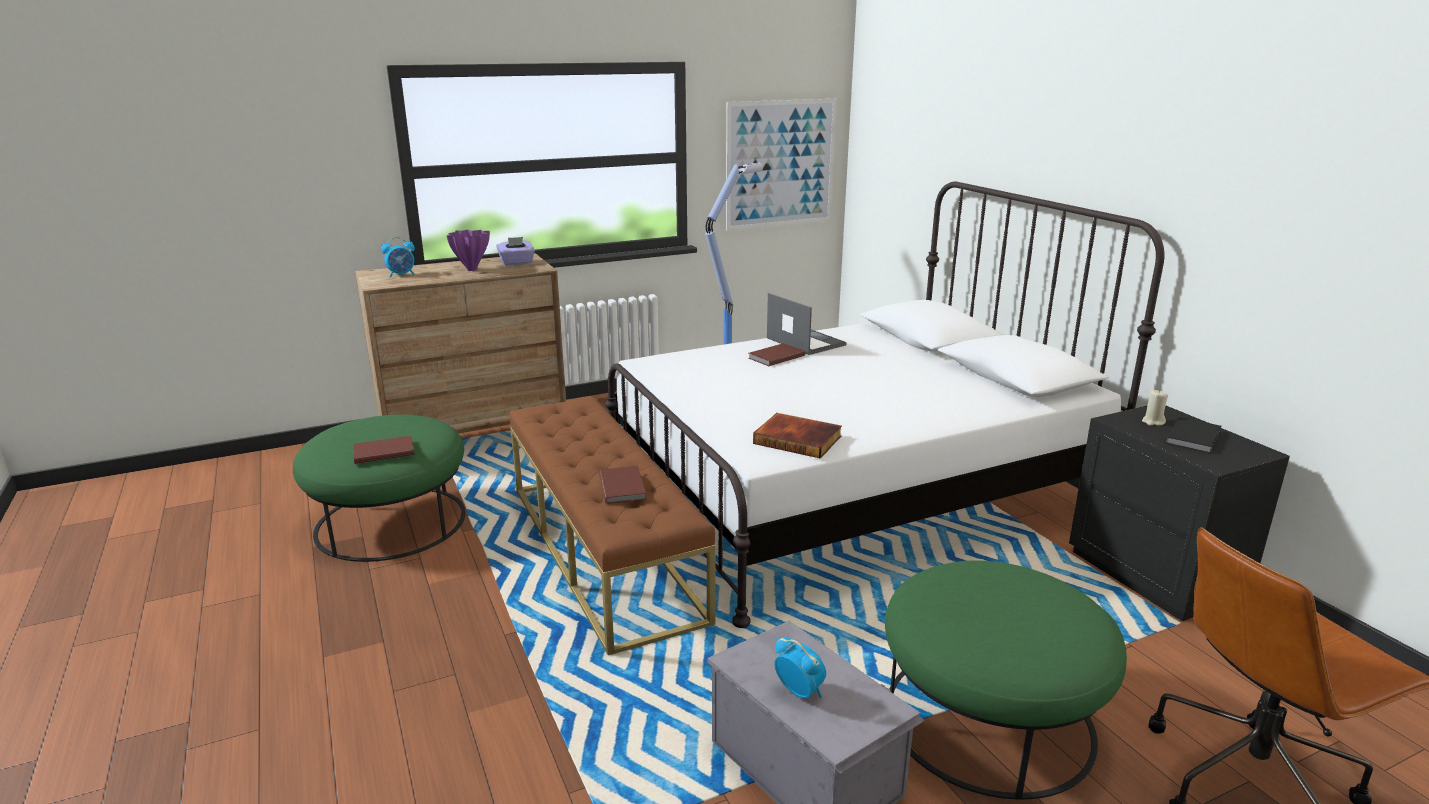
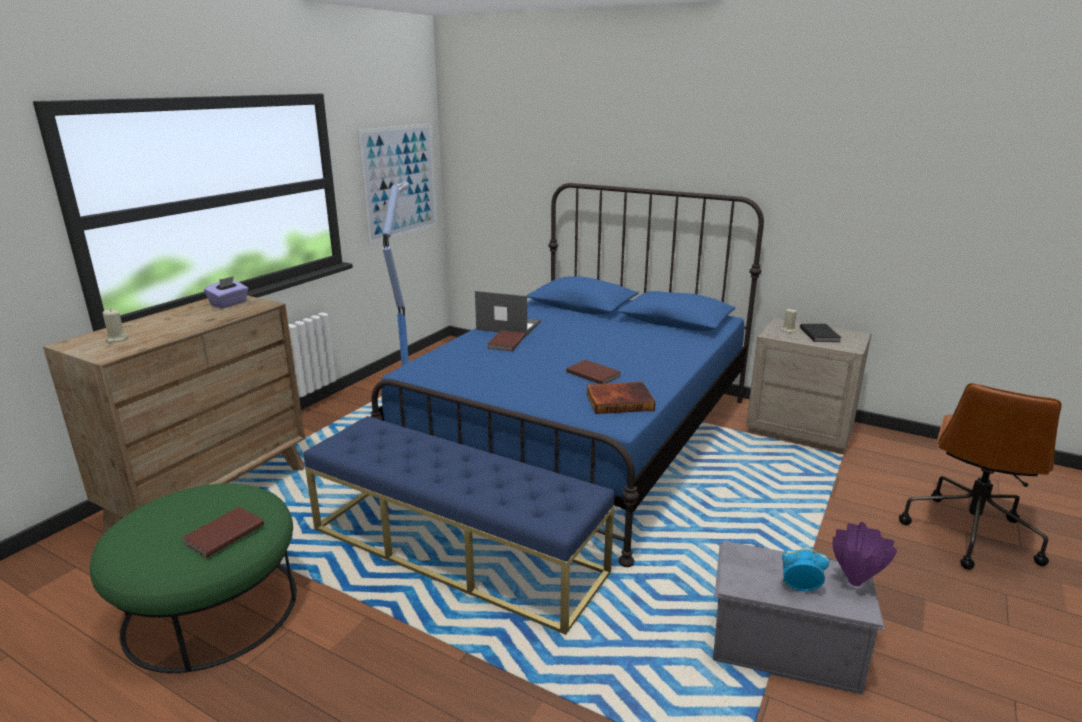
camera: 35 degrees left, 0 degrees up
alarm clock [381,237,415,278] -> beige candle [103,309,128,343]
purple vase [447,230,490,271] -> purple vase moved to [833,522,897,586]
brown bench [510,397,716,655] -> blue bench [304,416,614,635]
brown book [599,466,646,504] -> brown book moved to [566,360,621,384]
white bed [605,181,1164,628] -> blue bed [370,183,764,567]
green ottoman [885,560,1127,800] -> none
black nightstand [1069,406,1290,621] -> beige nightstand [746,318,872,454]

